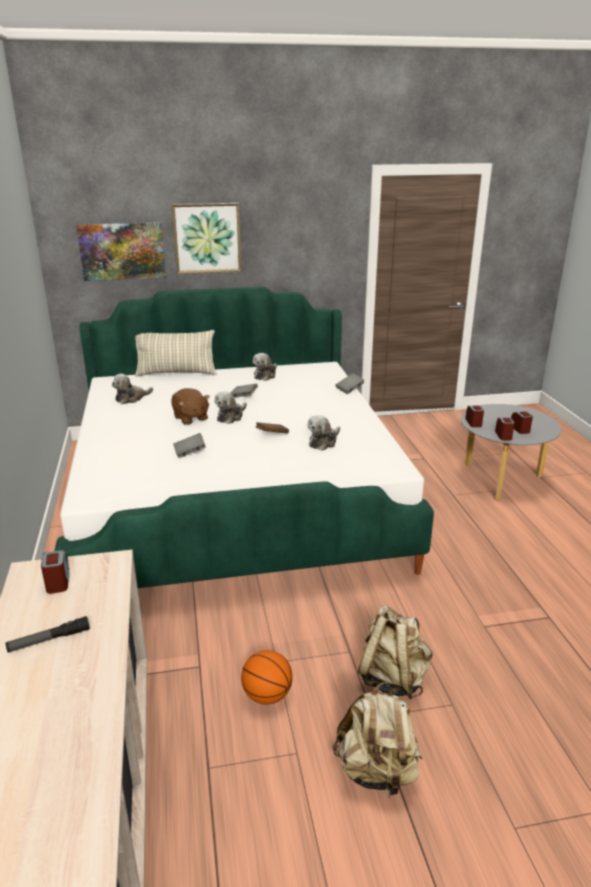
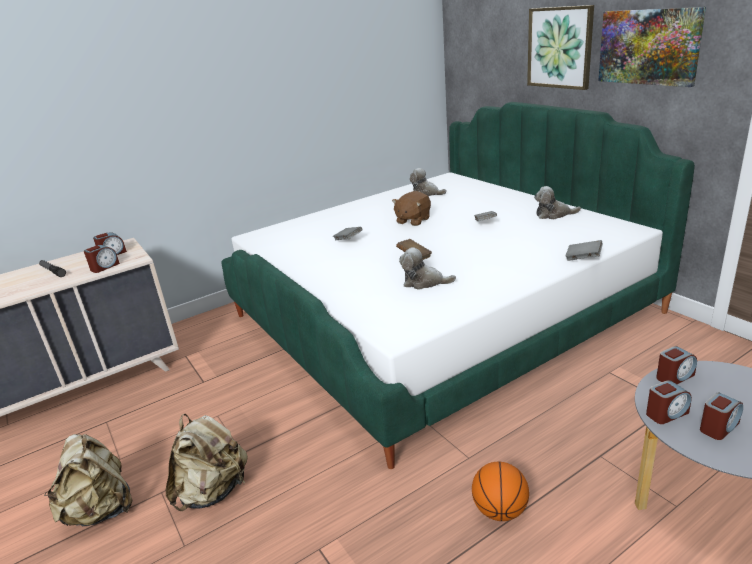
camera: 70 degrees right, 0 degrees up
picture [76,222,166,281] -> picture moved to [598,7,706,87]
pillow [135,330,217,377] -> none
plush toy [215,391,247,424] -> none
basketball [241,650,293,705] -> basketball moved to [472,462,529,521]
none -> alarm clock [84,245,120,273]

